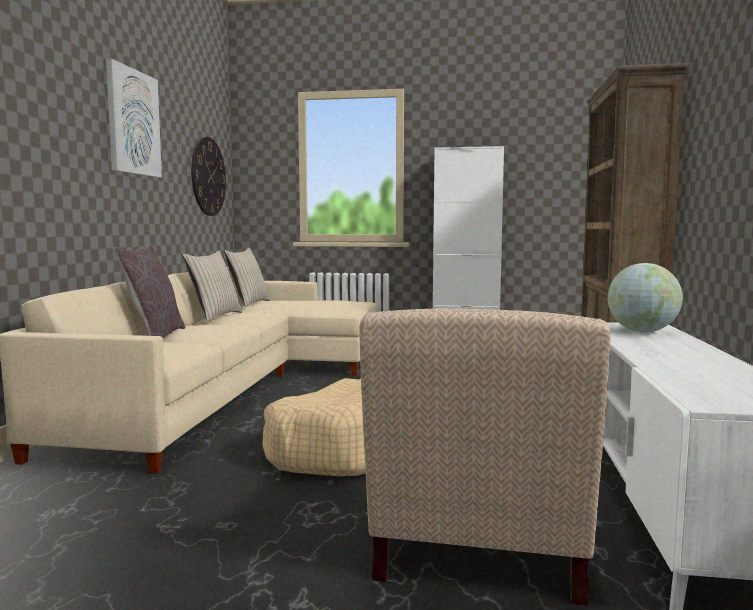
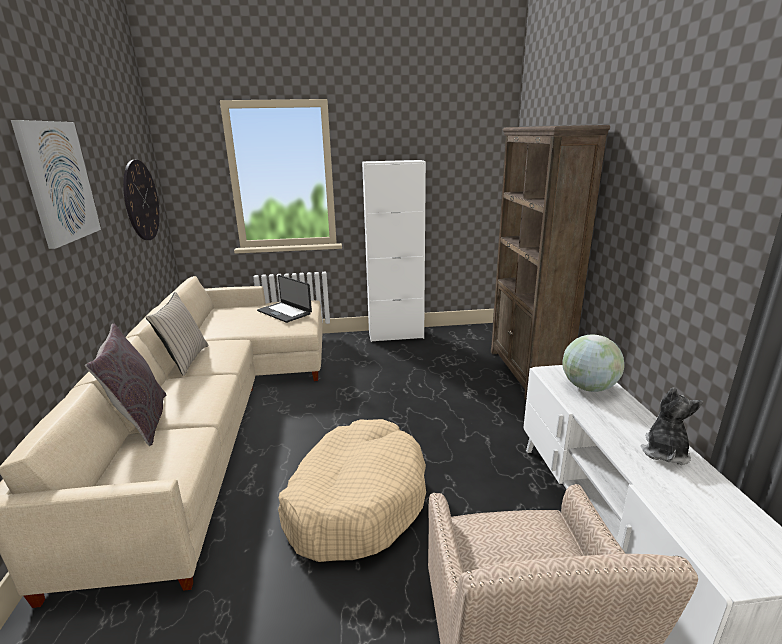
camera: 15 degrees left, 15 degrees up
beige pillow [224,248,270,307] -> none
none -> laptop [257,275,312,323]
none -> plush toy [641,387,703,465]

